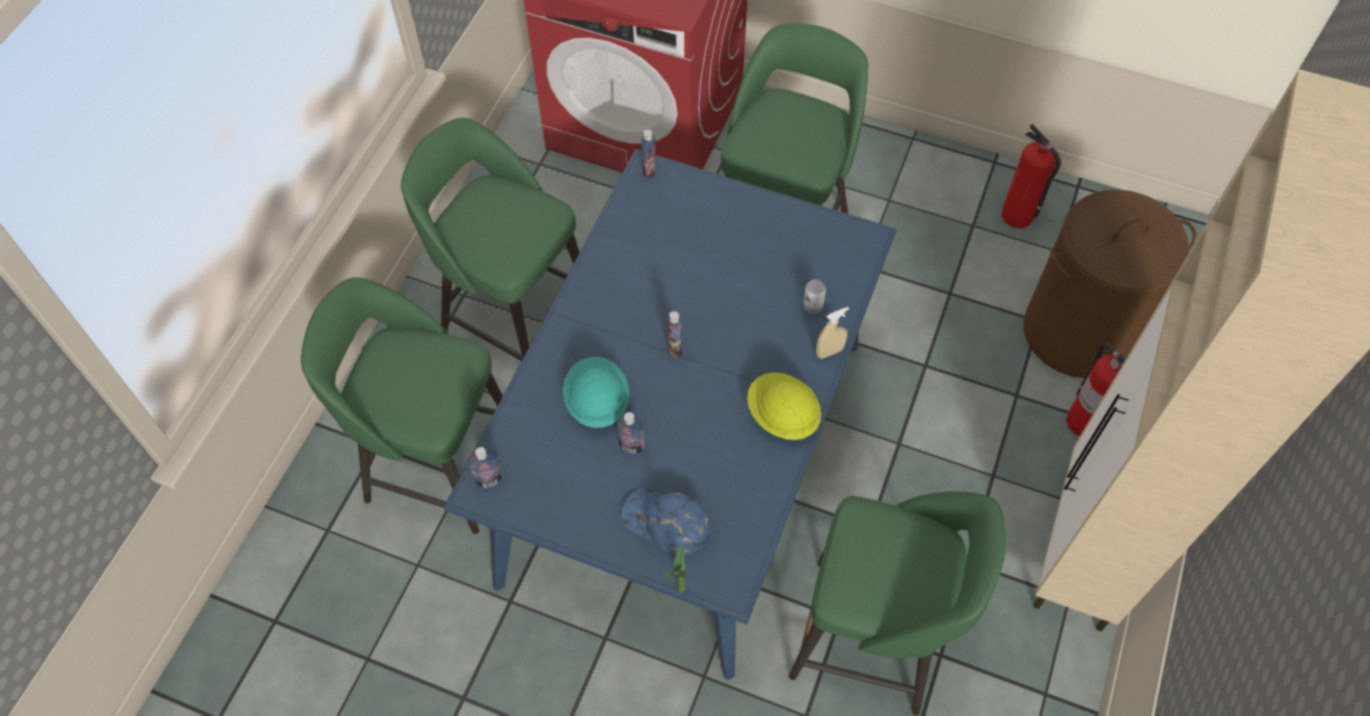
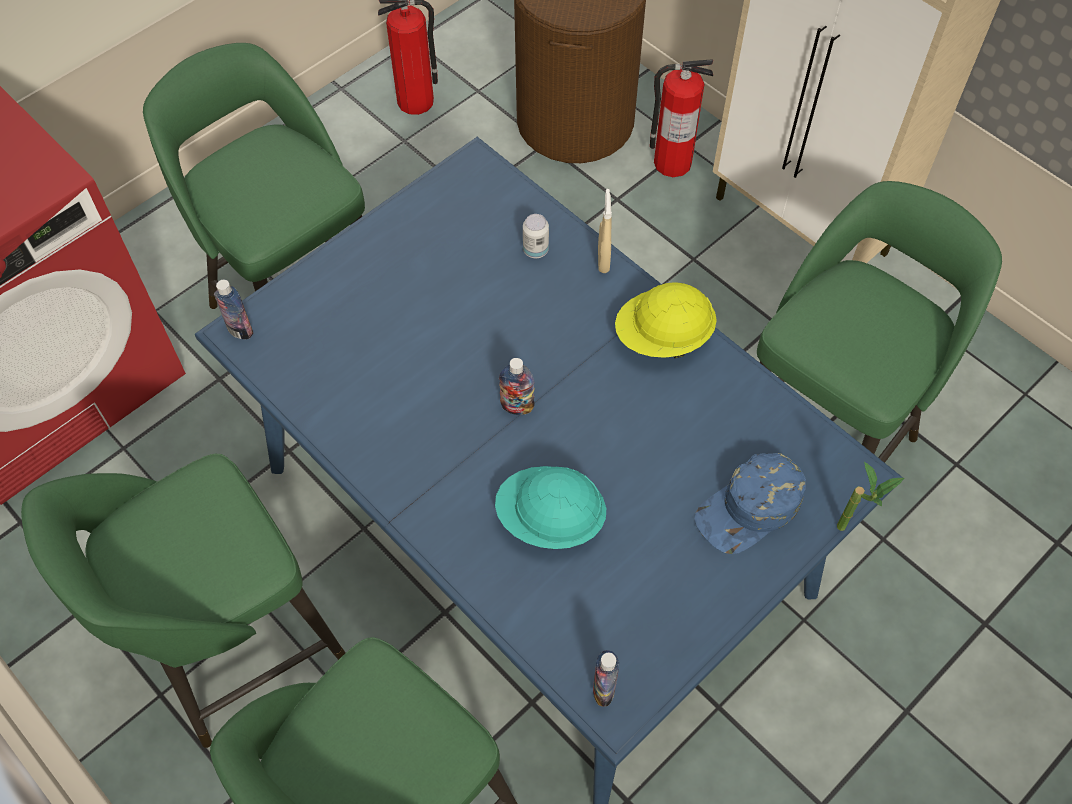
camera: 65 degrees left, 0 degrees up
bottle [617,412,645,454] -> none

